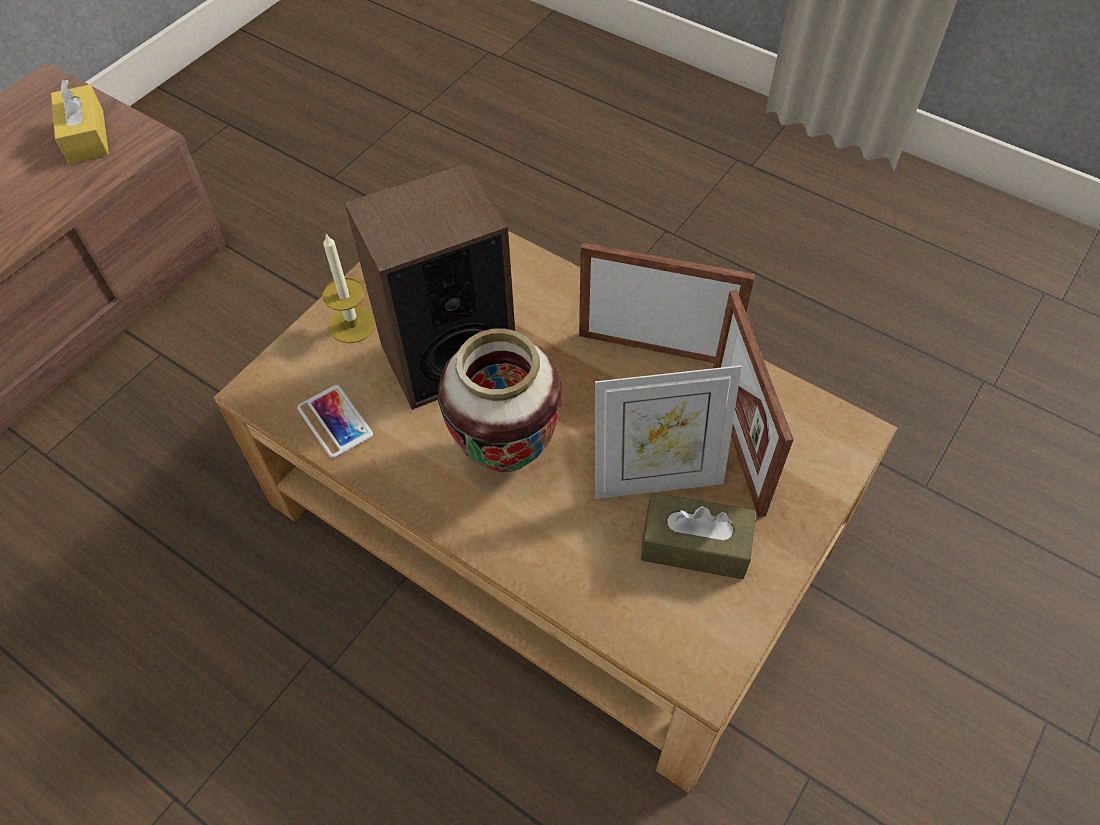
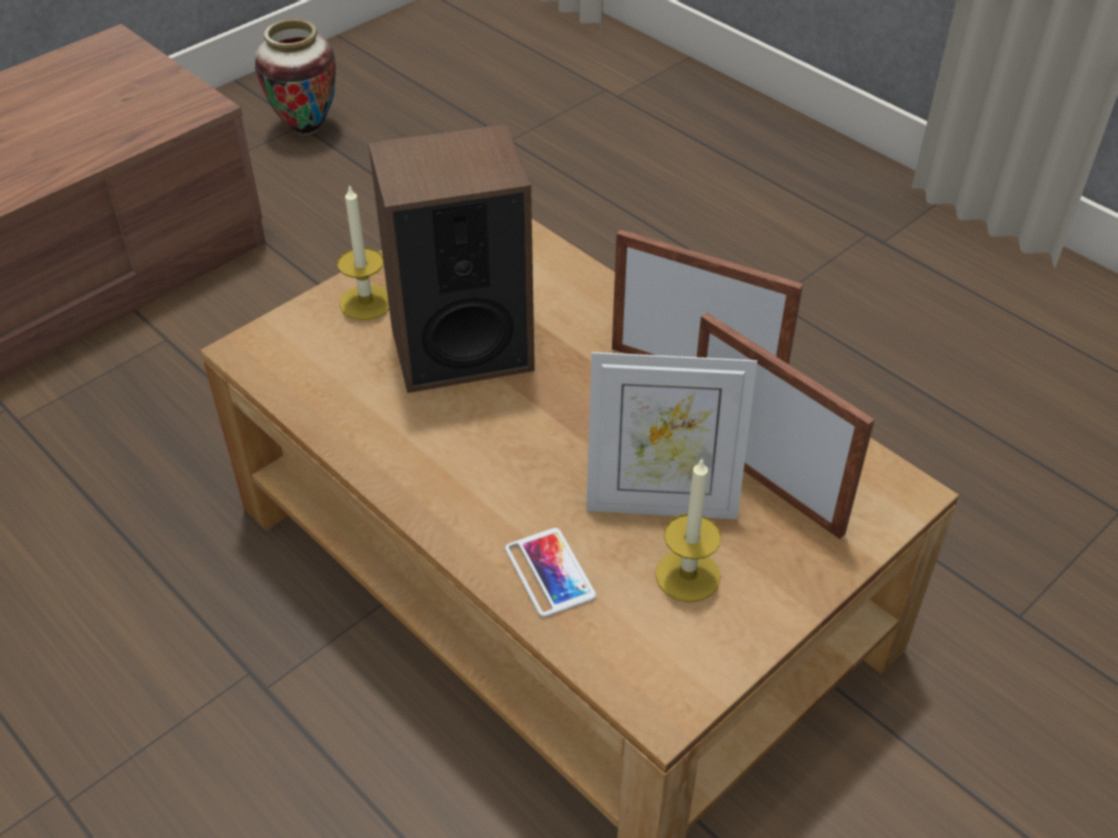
camera: 10 degrees right, 10 degrees down
yellow tissue box [51,80,109,164] -> none
phone [297,385,373,458] -> phone moved to [505,528,596,617]
vase [438,328,563,472] -> vase moved to [255,19,336,135]
brown tissue box [641,492,756,579] -> candle [655,457,721,602]
picture frame [713,290,794,517] -> picture frame turned 135 degrees clockwise [697,313,875,539]

